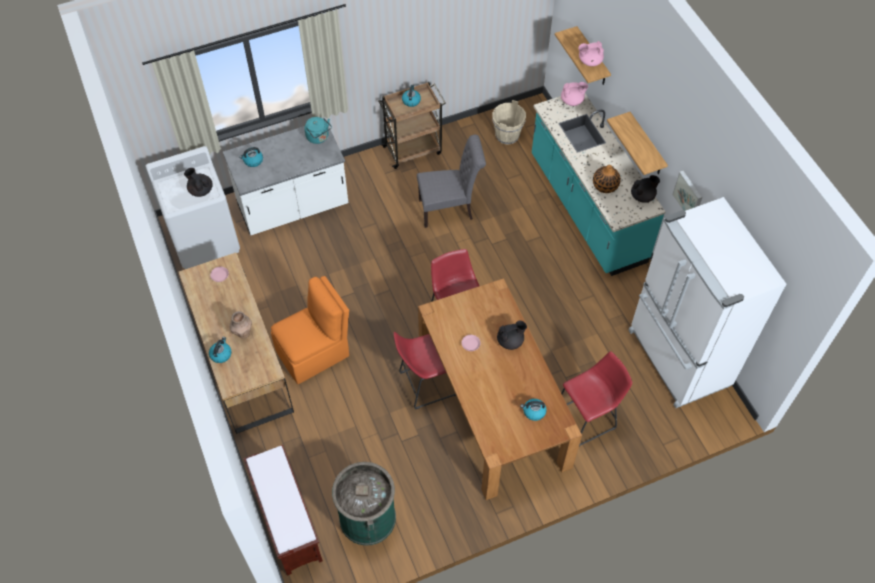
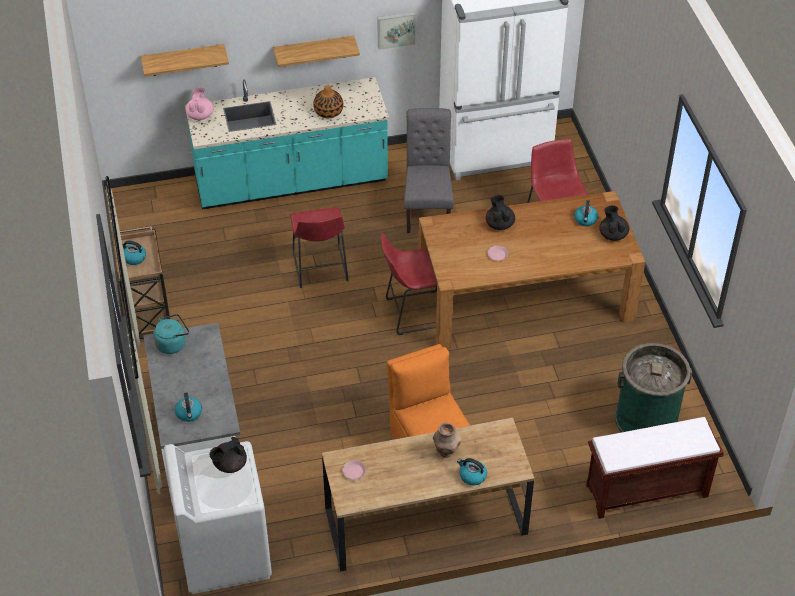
camera: 80 degrees left, 10 degrees down
red stool [394,332,456,409] -> red stool moved to [290,207,348,288]
grey chair [417,135,486,228] -> grey chair moved to [404,108,454,233]
beige bucket [492,100,526,144] -> none
pink teapot [578,41,604,66] -> none
black teapot [631,175,660,203] -> black teapot moved to [599,205,629,241]

